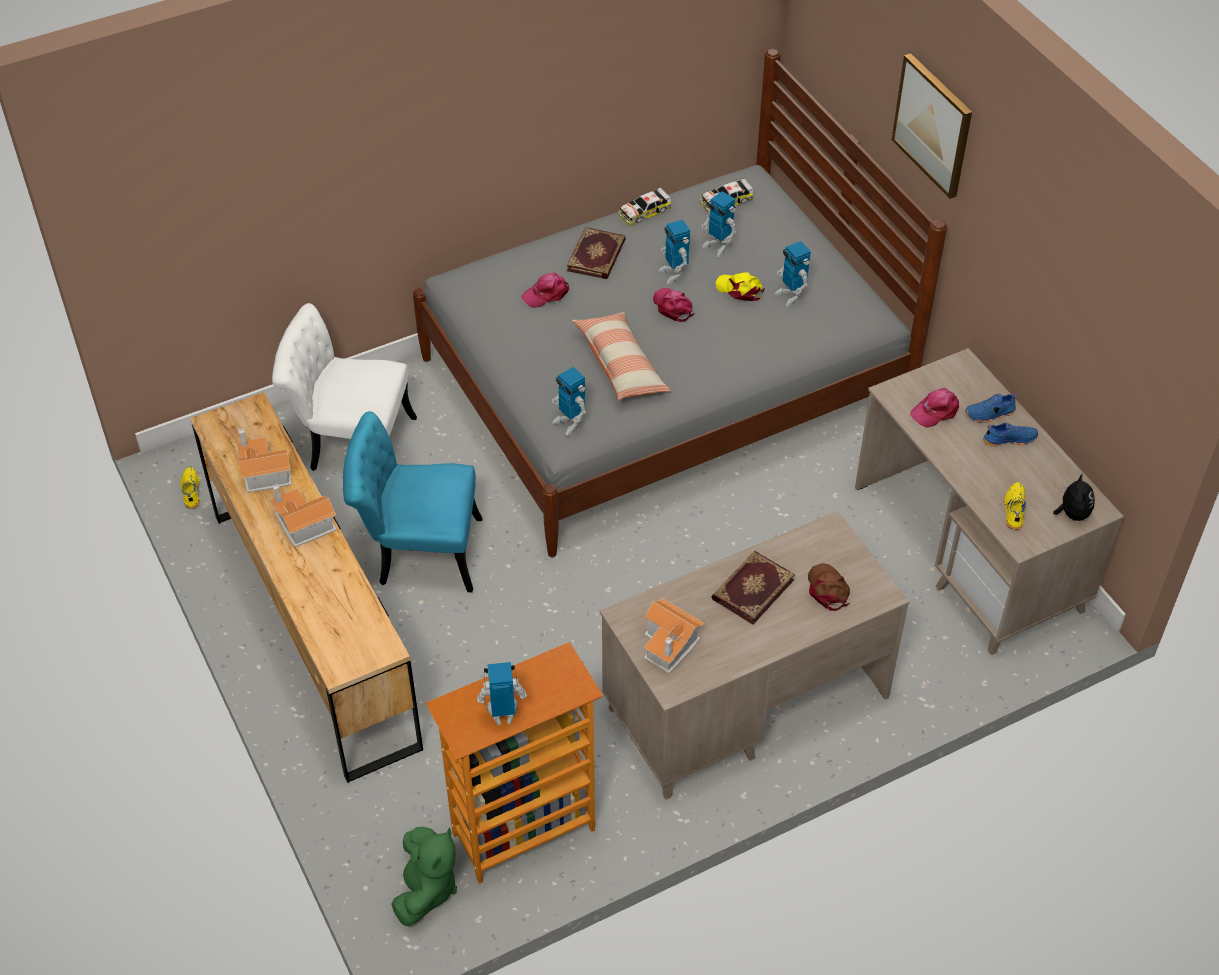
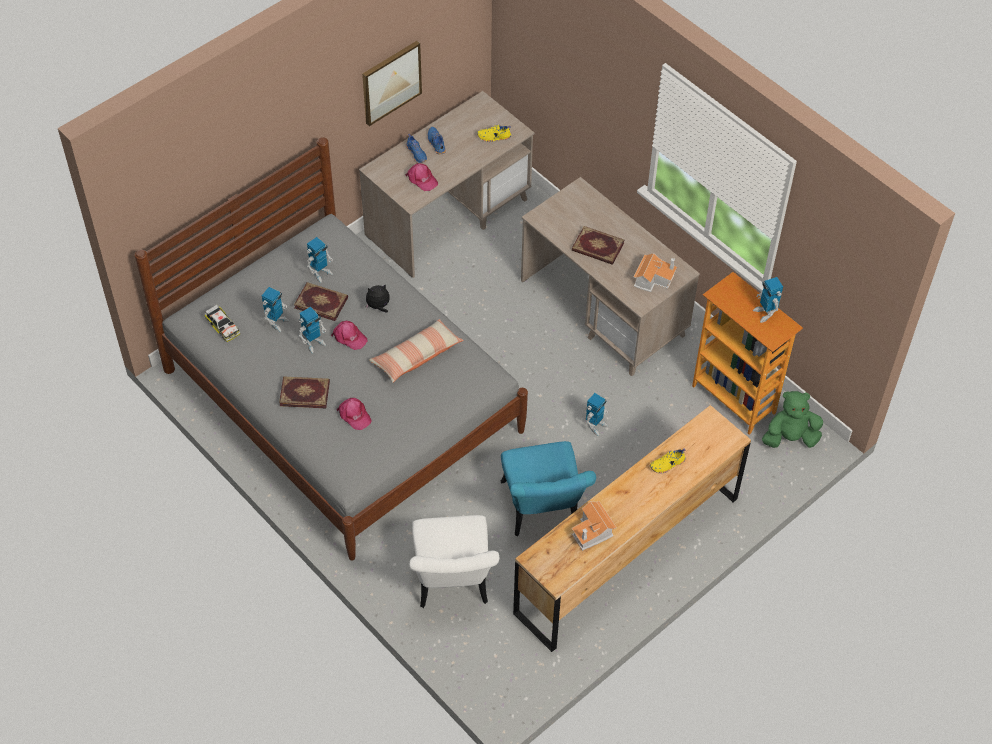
camera: 105 degrees left, 5 degrees up
yellow shoe [180,467,200,509] -> yellow shoe moved to [650,448,686,473]
toy house [269,484,336,547] -> none
toy robot [552,367,586,436] -> toy robot moved to [586,393,608,436]
toy car [618,187,671,226] -> none
pink cap [653,288,695,322] -> pink cap turned 105 degrees counterclockwise [332,321,368,350]
yellow cap [715,272,765,301] -> book [294,282,348,321]
brown cap [808,563,850,611] -> none
picture [892,53,972,199] -> picture moved to [362,41,422,126]
plush toy [1053,473,1095,521] -> plush toy moved to [366,284,390,312]

